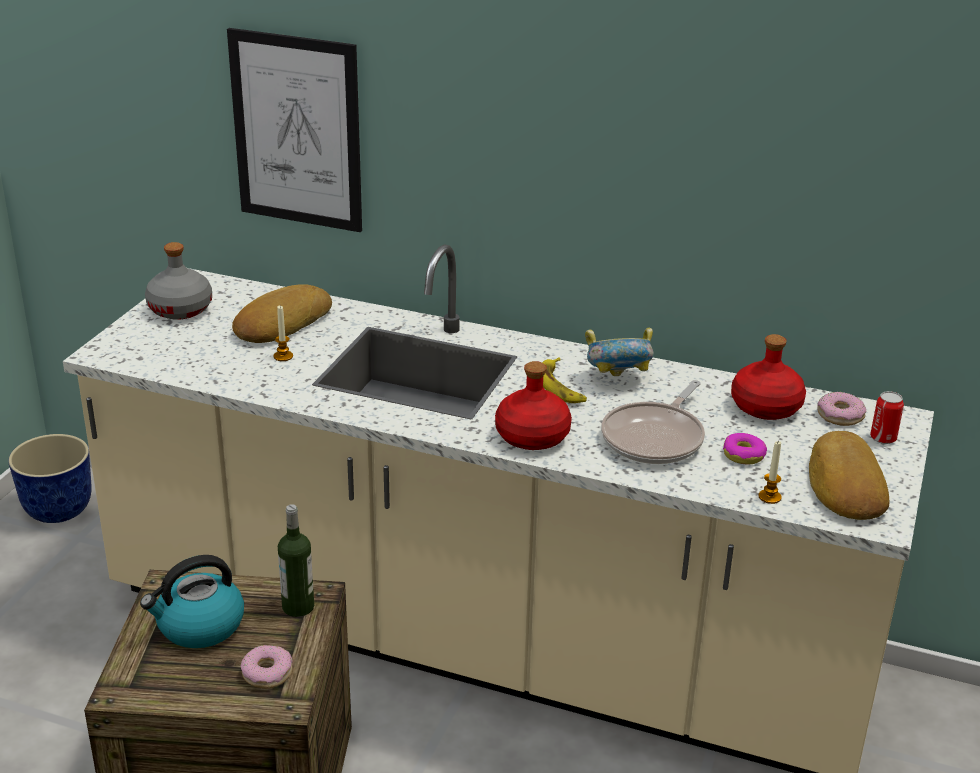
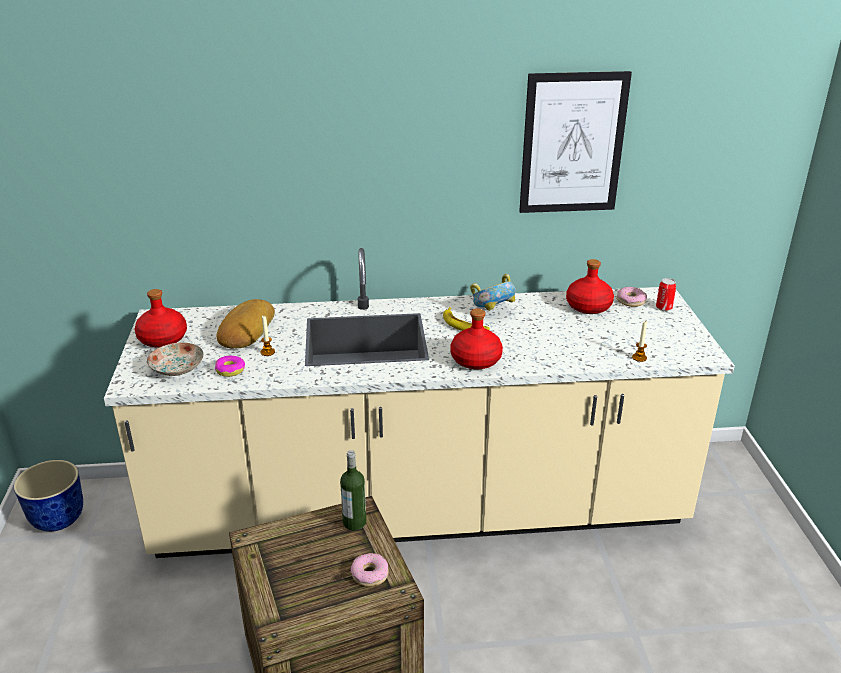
camera: 25 degrees left, 0 degrees up
kettle [140,555,244,648] -> none
grey bottle [145,242,212,320] -> red bottle [135,289,187,348]
picture [227,28,362,232] -> picture moved to [519,71,632,213]
frying pan [601,380,705,464] -> none
donut [723,433,767,465] -> donut moved to [215,356,245,377]
bread [809,431,889,520] -> none
none -> plate [147,343,204,376]

